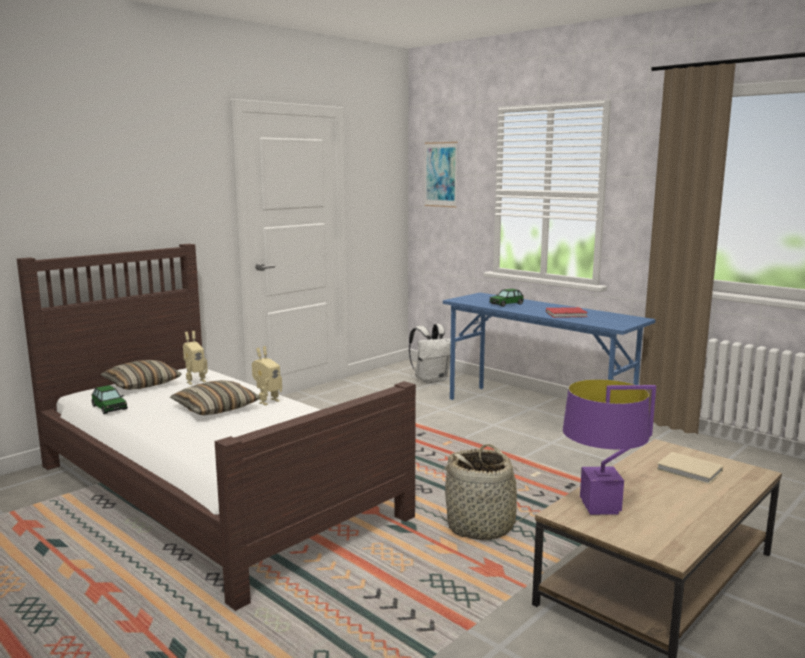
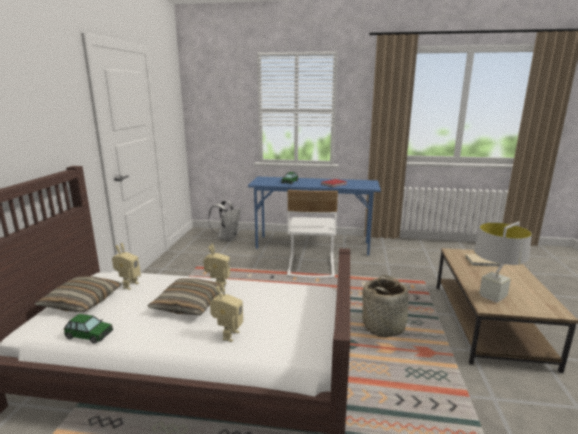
camera: 35 degrees left, 5 degrees up
picture [424,142,458,207] -> none
purple table lamp [563,379,656,515] -> grey table lamp [474,222,532,303]
none -> toy robot [210,283,243,342]
none -> white chair [287,190,338,278]

